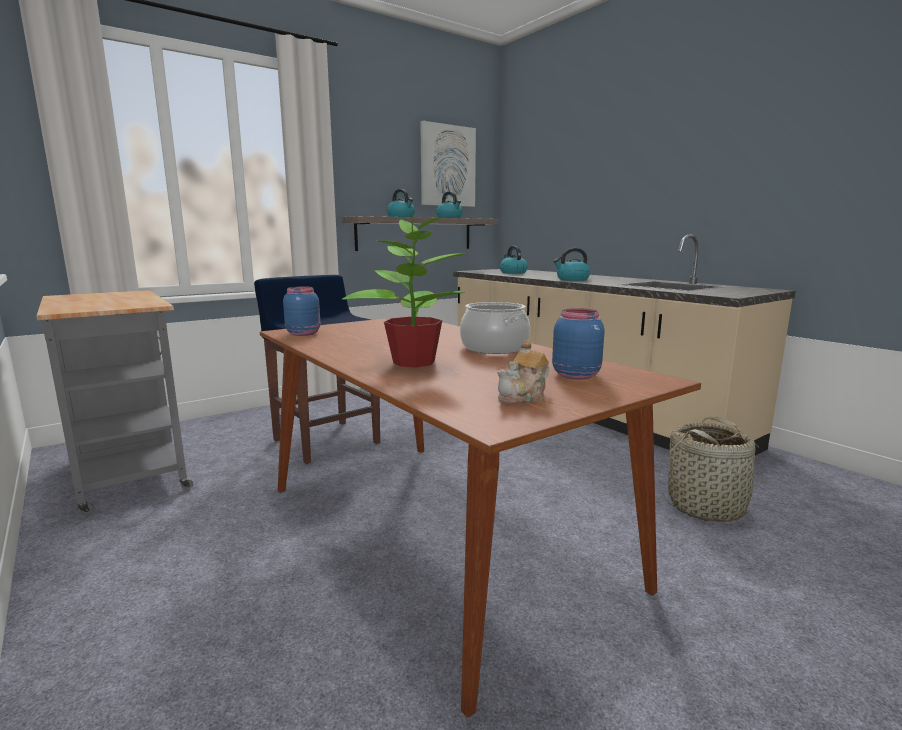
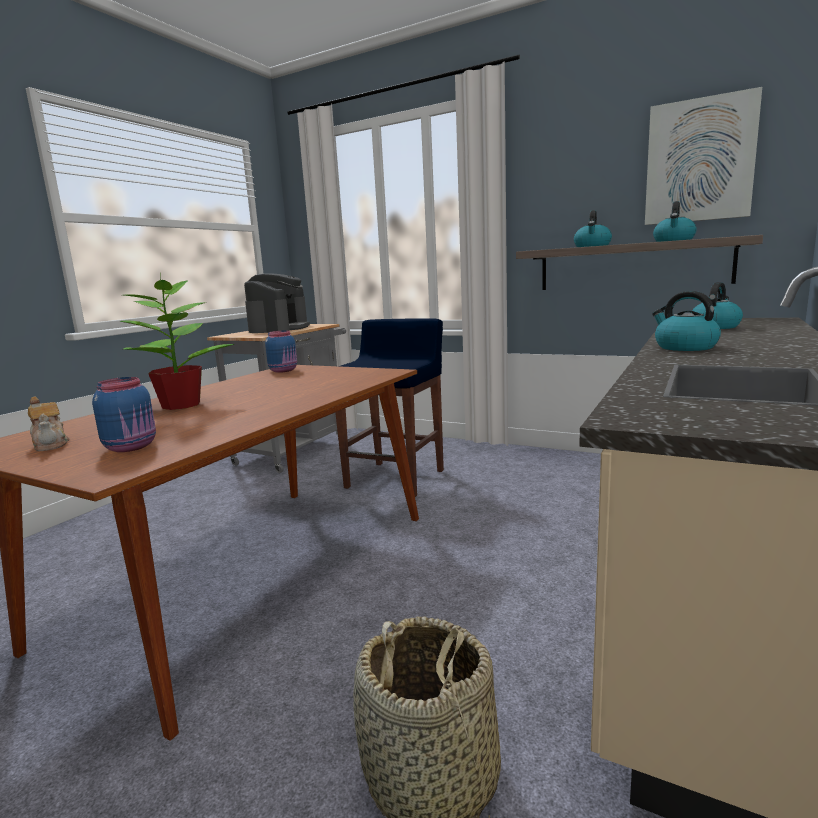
camera: 65 degrees right, 0 degrees up
cooking pot [460,302,530,354] -> none
teapot [497,340,549,404] -> teapot turned 150 degrees counterclockwise [28,397,69,451]
none -> coffee machine [244,273,310,333]

